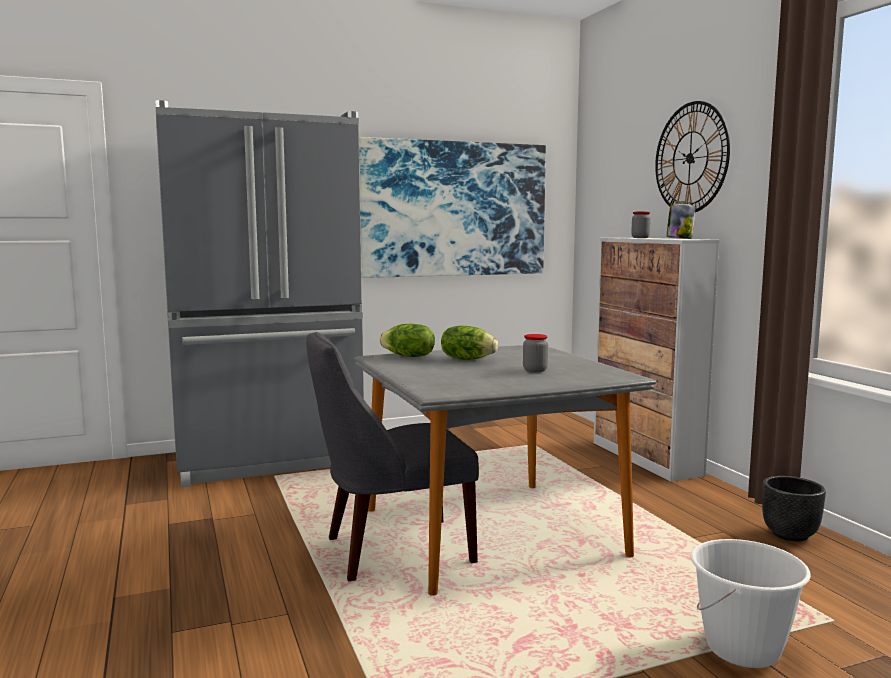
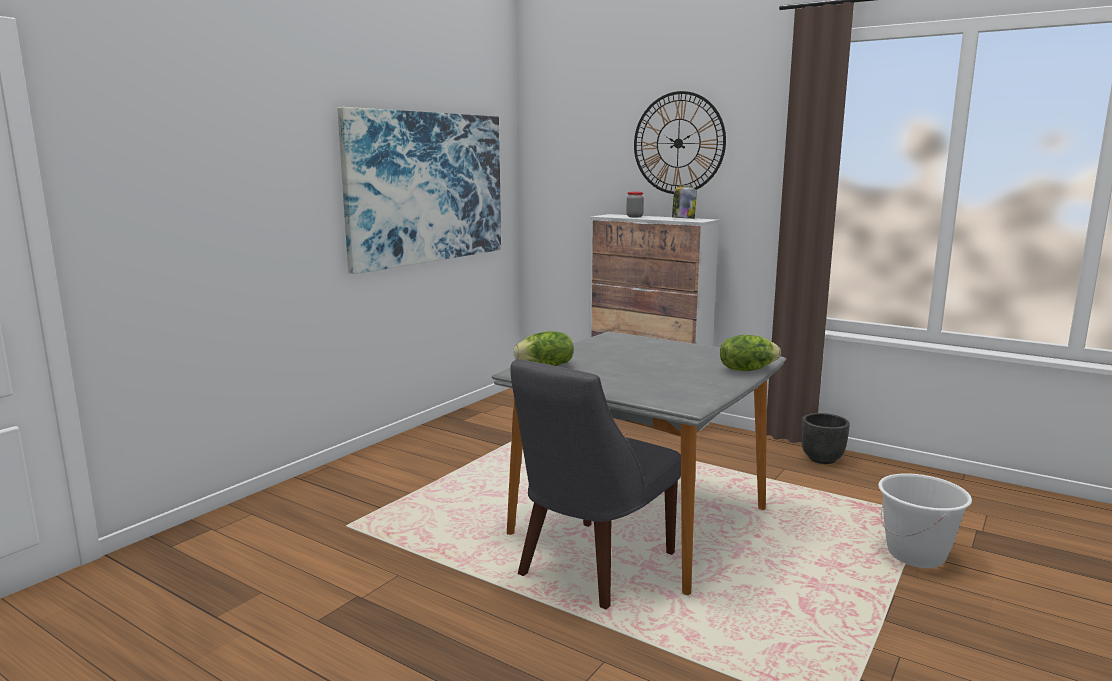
camera: 35 degrees left, 5 degrees up
grey fridge [155,100,364,488] -> none
lettuce [441,326,498,360] -> lettuce moved to [720,335,781,371]
jar [523,334,548,372] -> none

